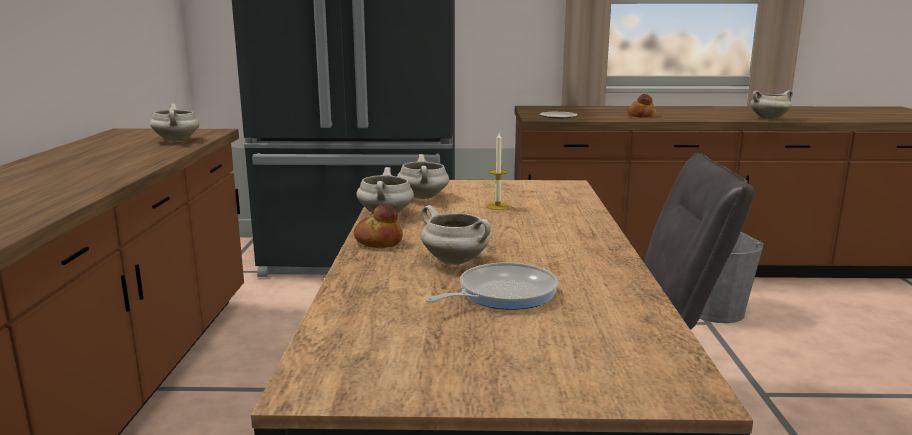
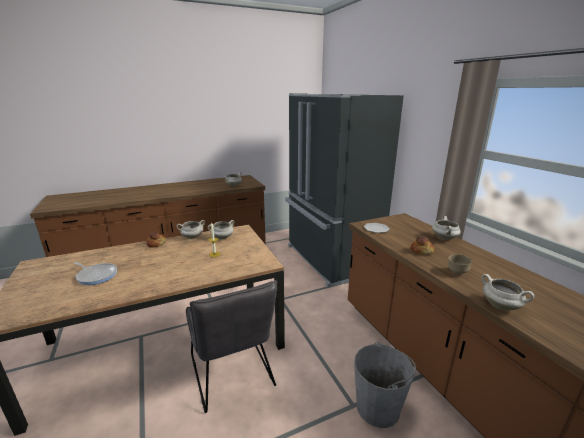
camera: 65 degrees right, 5 degrees up
white cooking pot [421,205,491,265] -> white cooking pot moved to [432,216,461,240]
none -> brown bowl [448,254,472,275]

